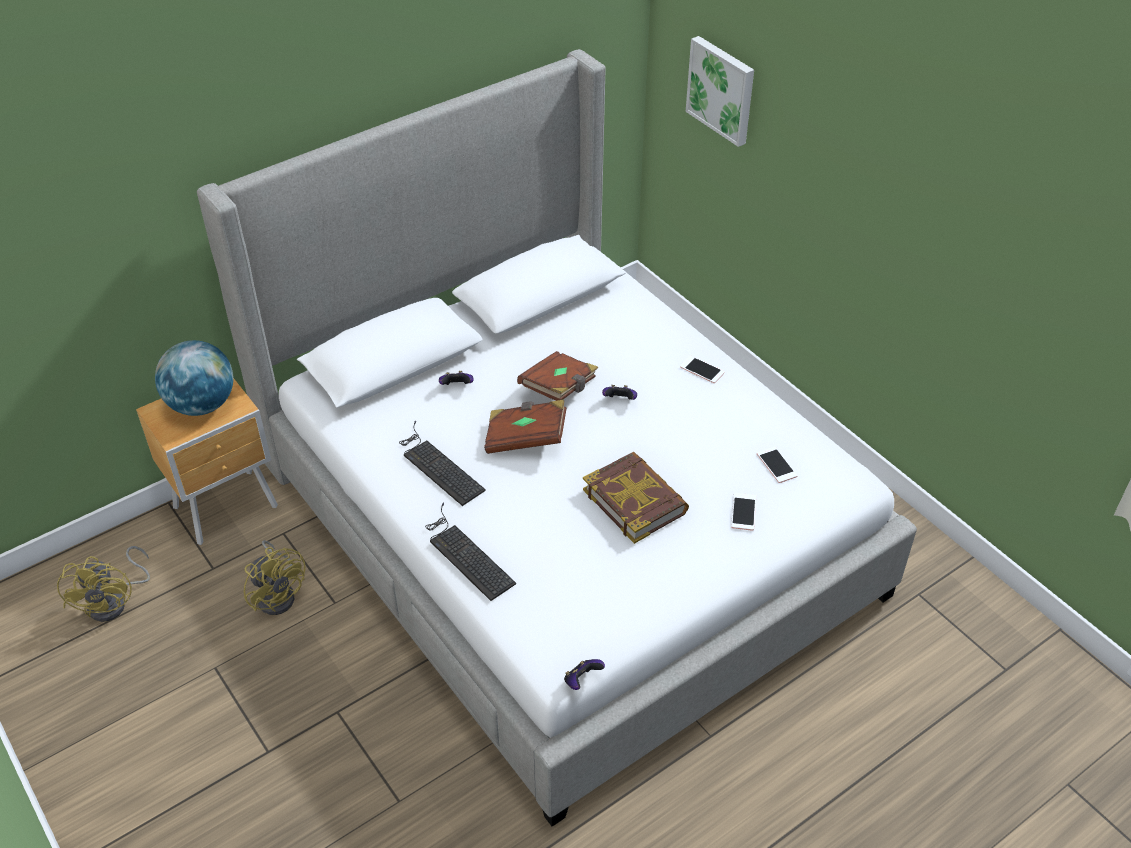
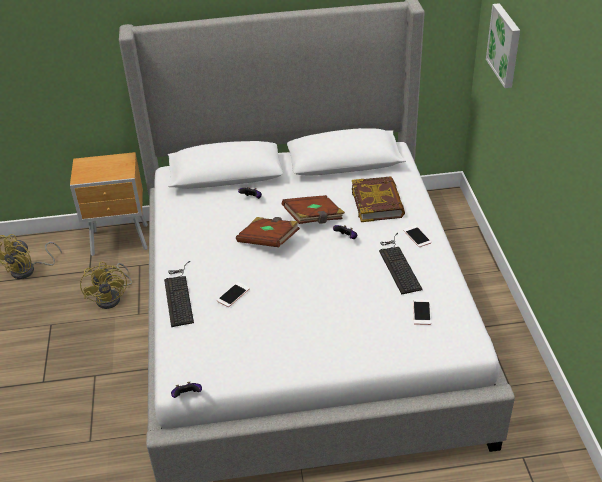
camera: 30 degrees right, 5 degrees down
globe [155,340,234,416] -> none
keyboard [399,421,486,506] -> keyboard moved to [379,233,423,294]
book [583,452,689,544] -> book moved to [352,176,405,222]
phone [731,493,756,531] -> phone moved to [217,282,250,307]

